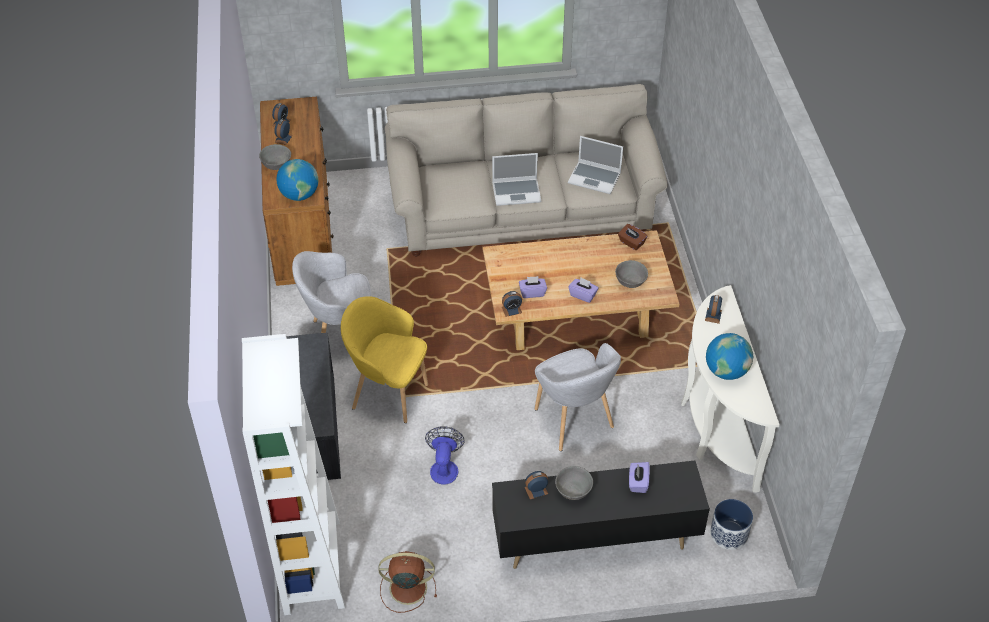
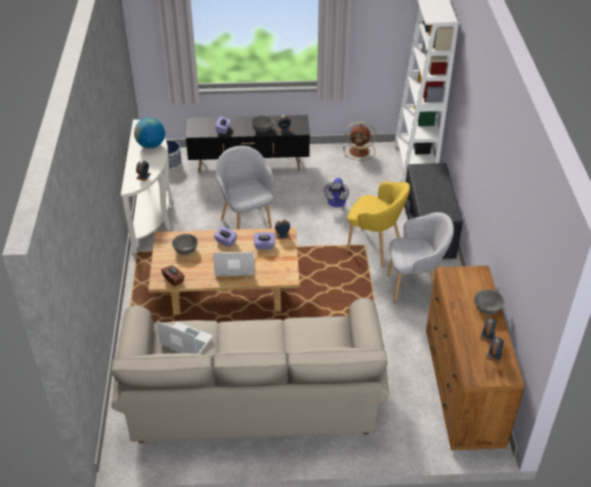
camera: 175 degrees left, 5 degrees down
globe [276,159,319,201] -> none
laptop [492,153,541,206] -> laptop moved to [213,252,255,276]

